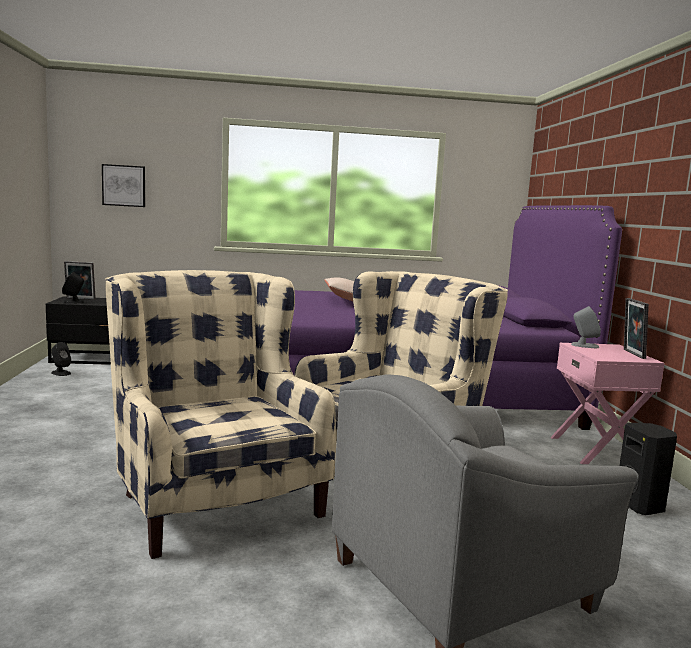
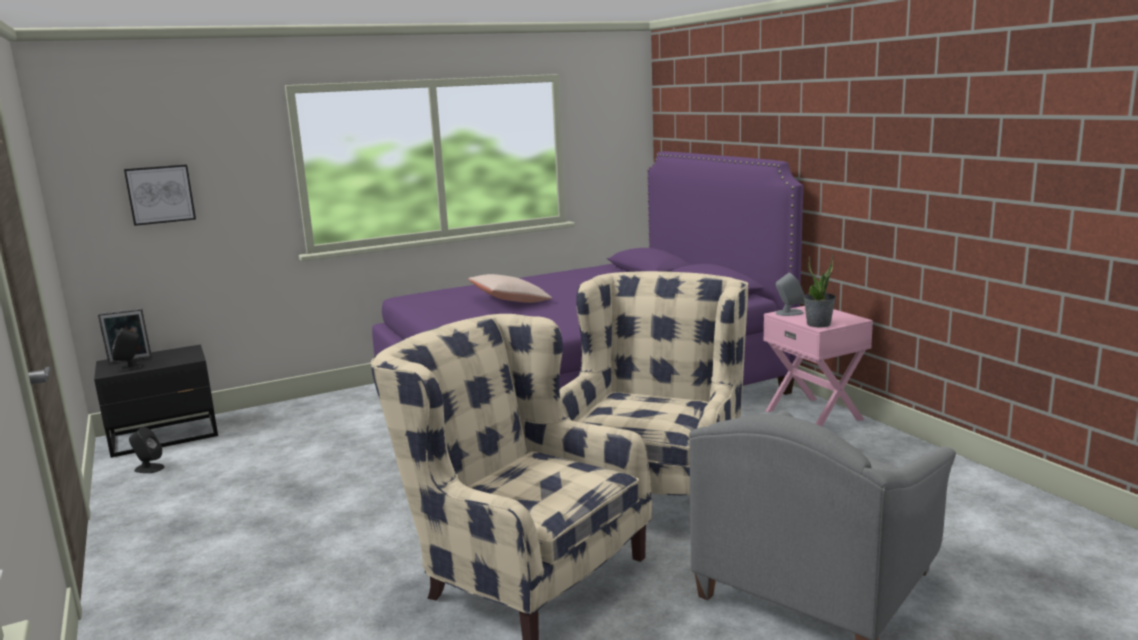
camera: 20 degrees left, 5 degrees up
black speaker [620,423,677,515] -> none
picture frame [624,298,649,359] -> none
none -> potted plant [803,254,836,328]

